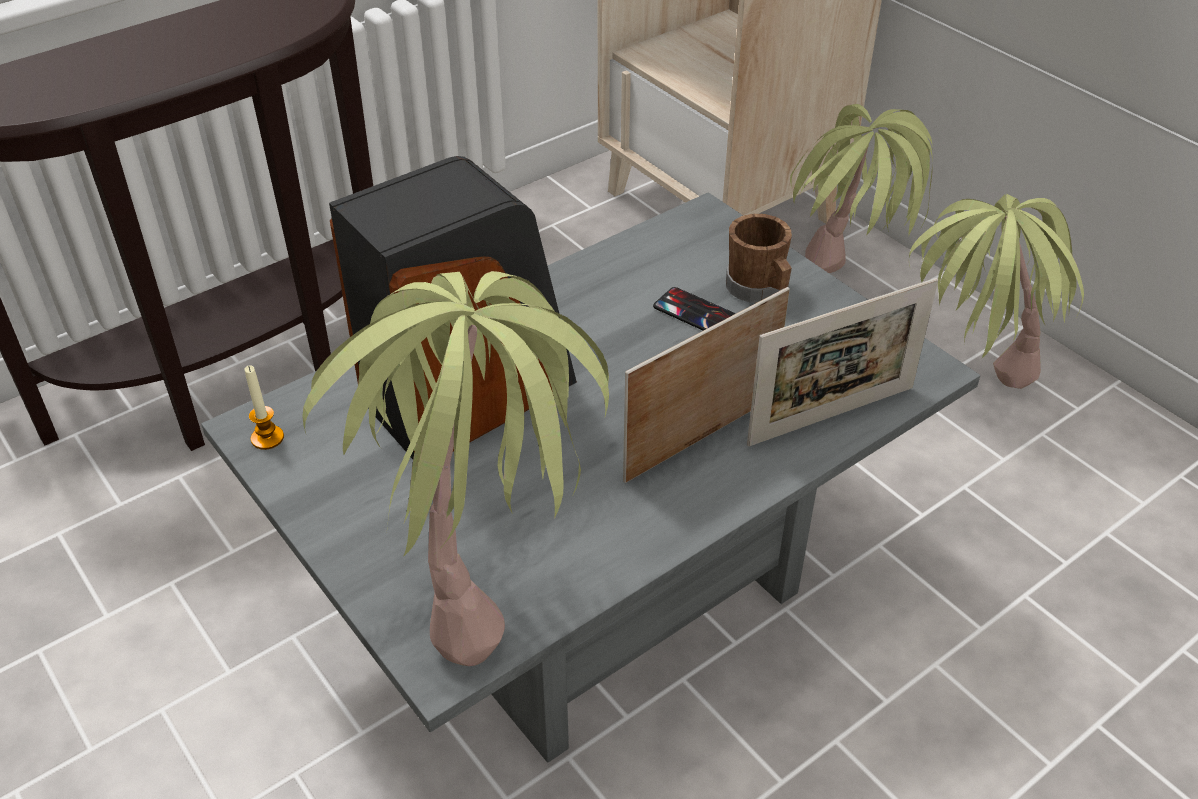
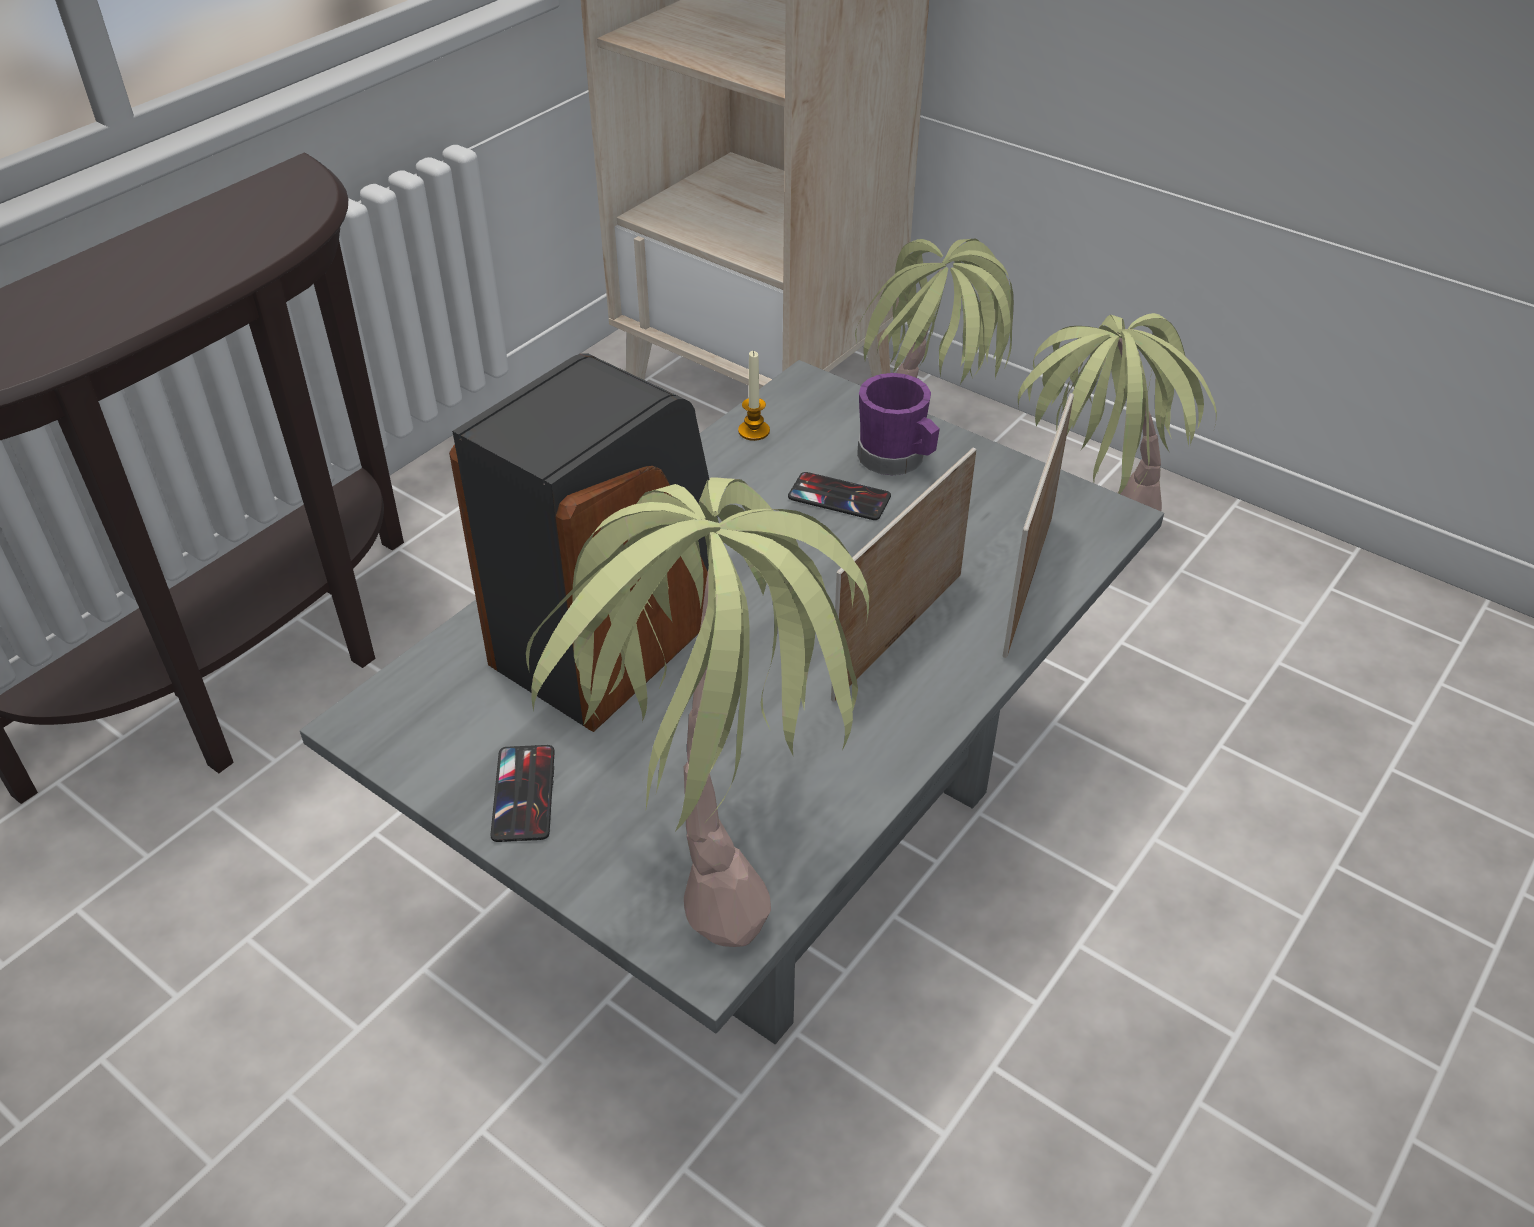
camera: 15 degrees left, 0 degrees up
candle [245,365,284,450] -> candle moved to [738,350,770,441]
brown mug [726,214,792,303] -> purple mug [857,373,940,475]
picture frame [747,278,938,446] -> picture frame turned 150 degrees clockwise [1002,393,1074,658]
none -> phone [491,745,555,842]

